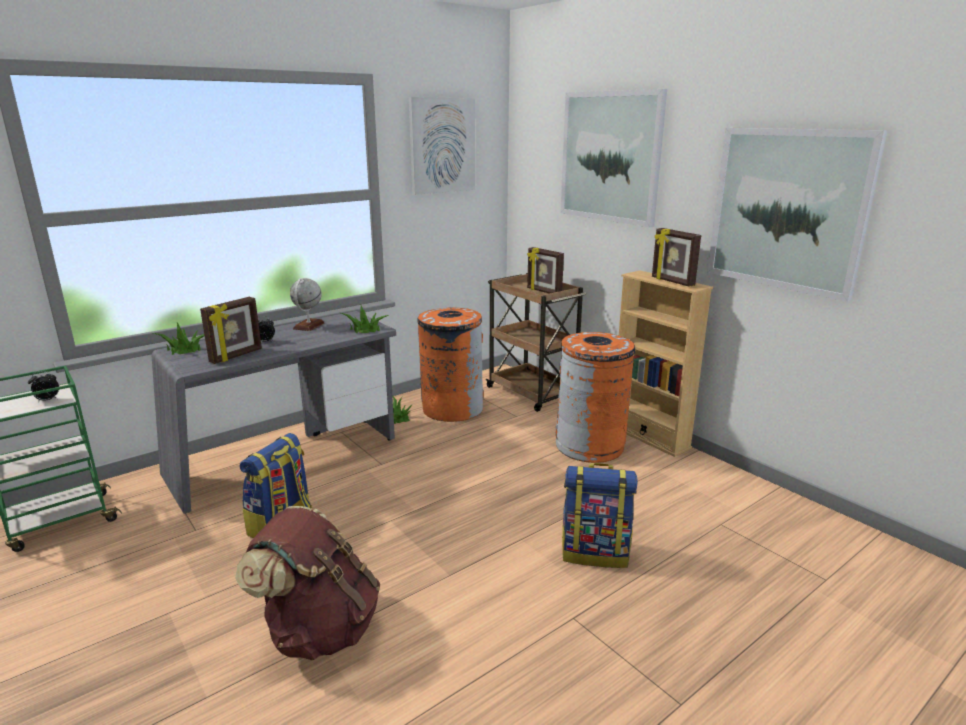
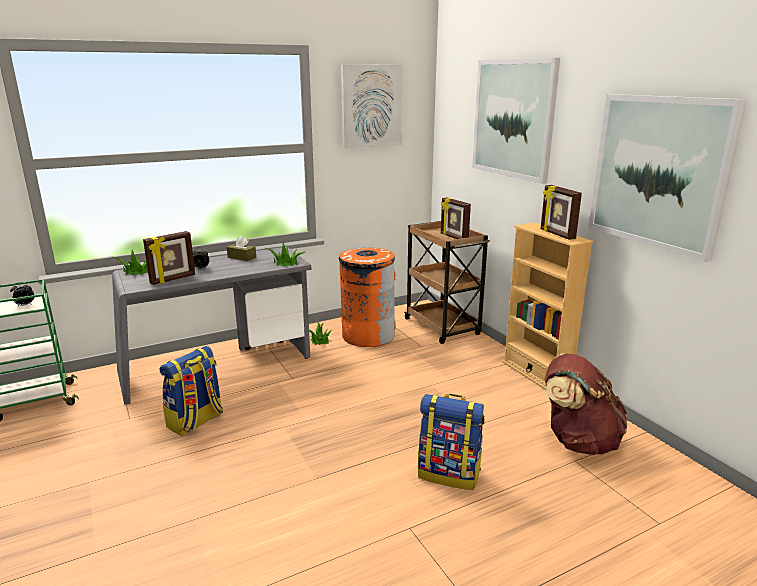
camera: 10 degrees right, 0 degrees up
brown backpack [235,506,380,660] -> brown backpack moved to [544,353,627,455]
globe [290,278,324,331] -> brown tissue box [227,236,256,261]
orange trash can [556,332,635,463] -> none

